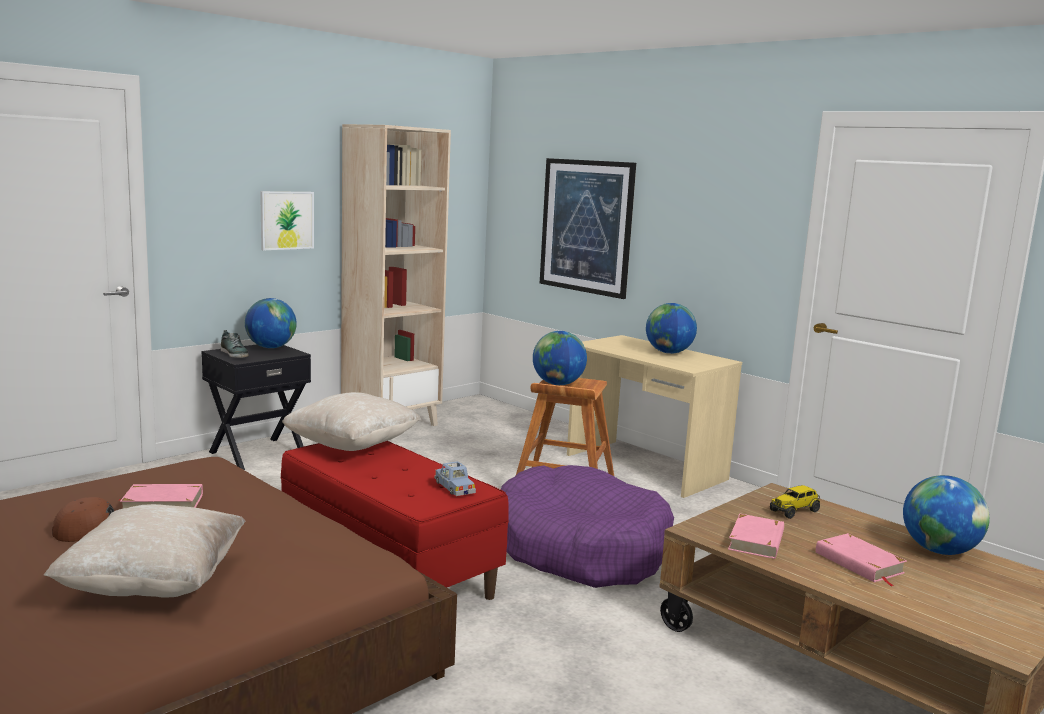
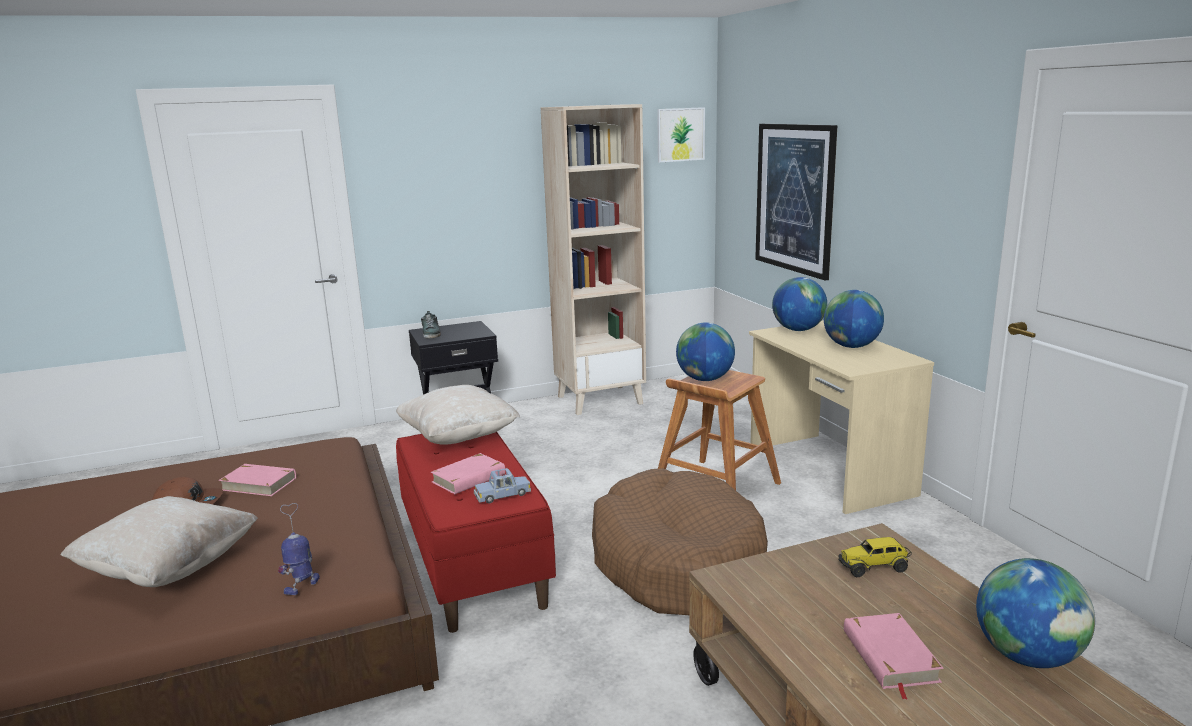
camera: 25 degrees right, 5 degrees up
globe [245,298,297,348] -> globe moved to [772,277,827,331]
picture [260,191,314,250] -> picture moved to [657,107,705,162]
blue toy car [435,461,476,496] -> blue toy car turned 75 degrees clockwise [474,468,531,503]
purple dog bed [501,465,674,588] -> brown dog bed [592,468,768,615]
pink book [728,514,784,559] -> pink book moved to [431,453,509,494]
none -> toy robot [278,503,320,595]

